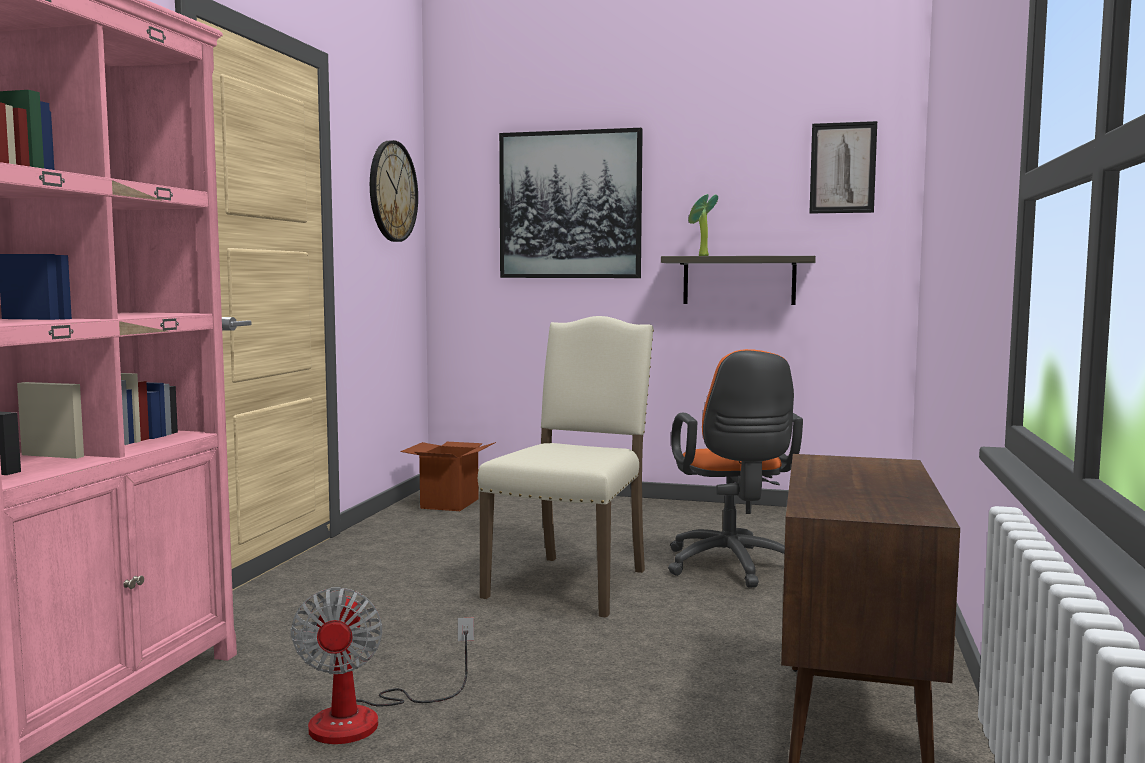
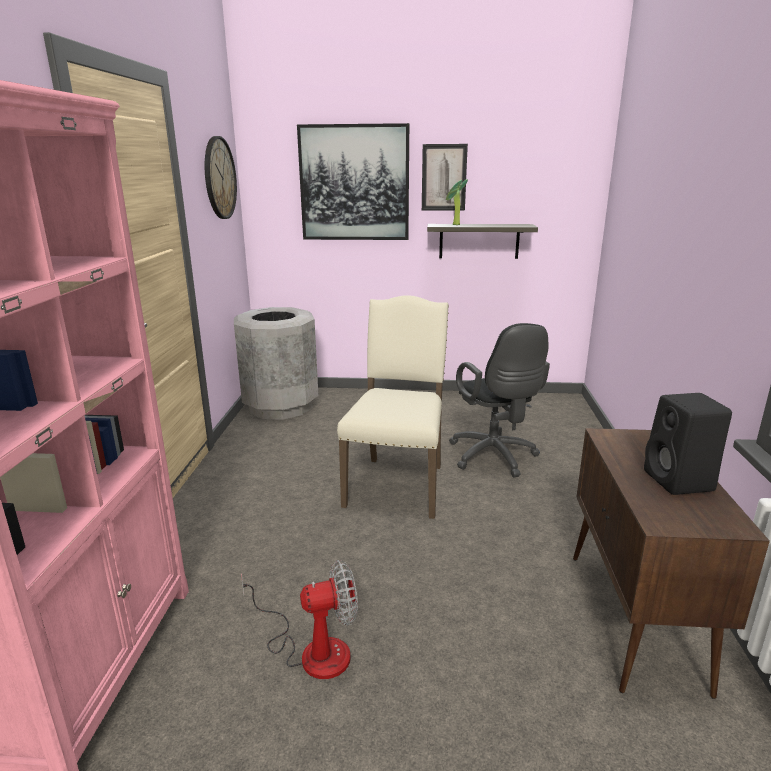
camera: 10 degrees left, 15 degrees up
fan [291,587,474,744] -> fan turned 90 degrees counterclockwise [241,560,358,679]
cardboard box [400,442,496,511] -> grey trash can [234,307,318,420]
orange office chair [668,349,803,587] -> black office chair [449,323,550,477]
picture [809,121,877,214] -> picture moved to [422,144,468,210]
none -> black speaker [644,393,732,495]

